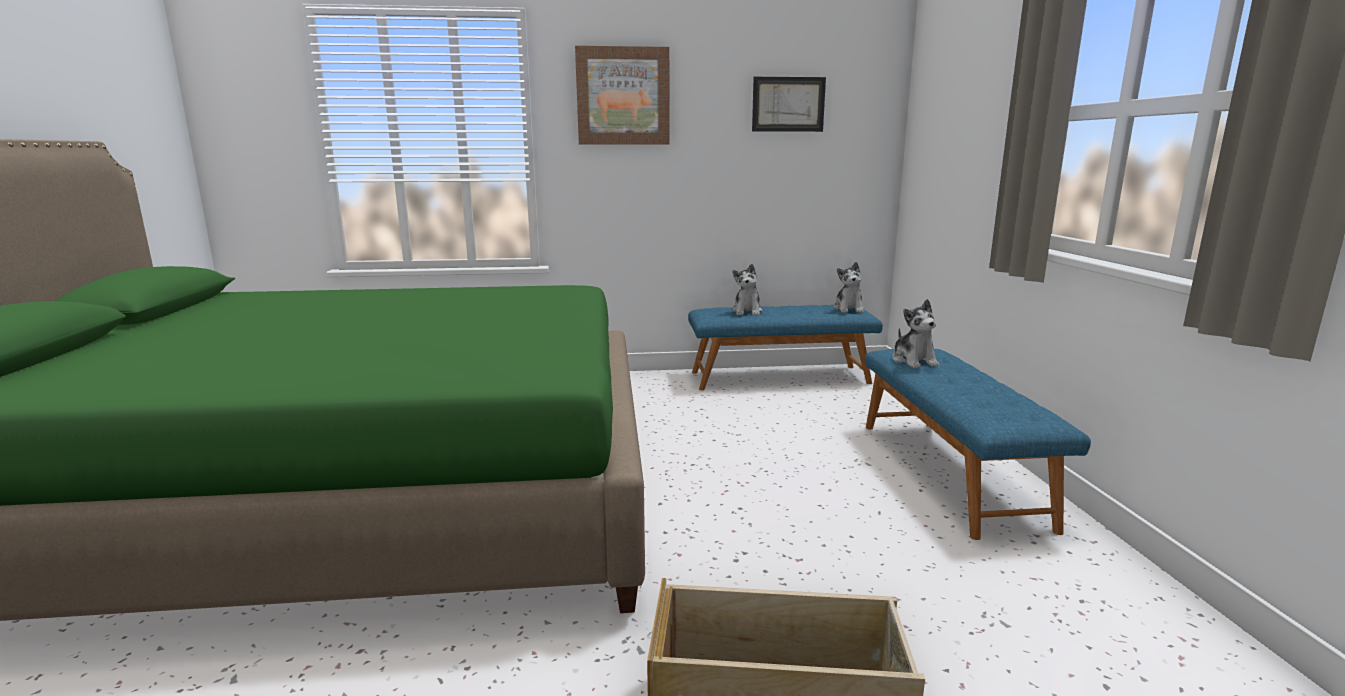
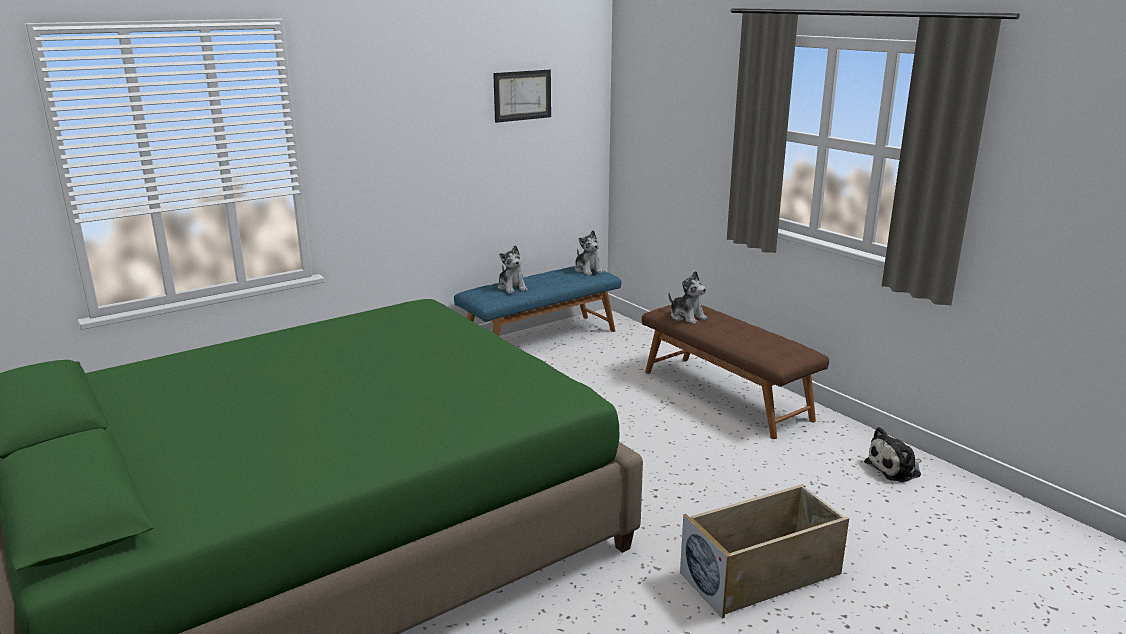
camera: 30 degrees left, 5 degrees up
picture [575,46,670,145] -> none
blue bench [865,349,1091,540] -> brown bench [642,305,829,439]
none -> plush toy [864,427,921,482]

